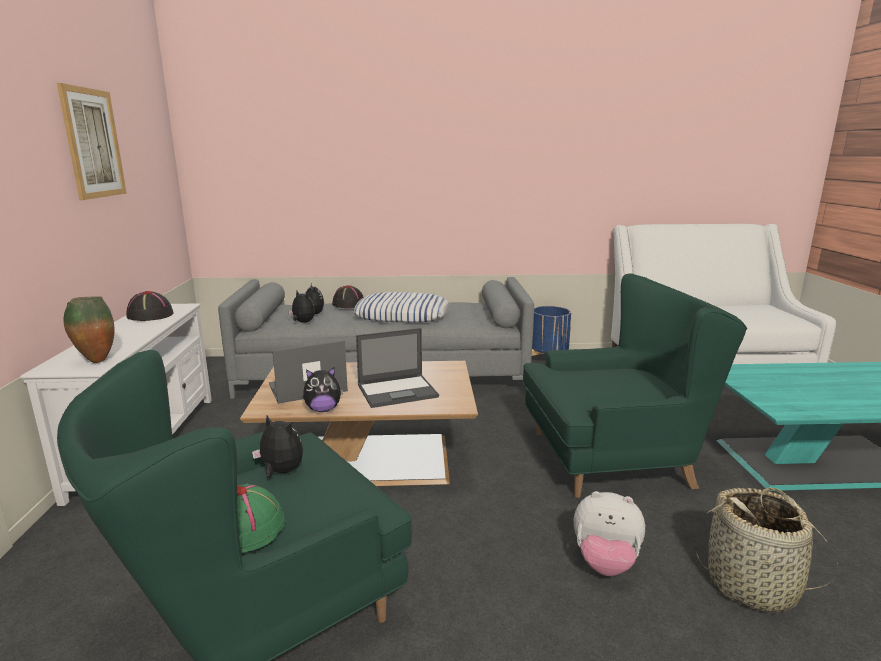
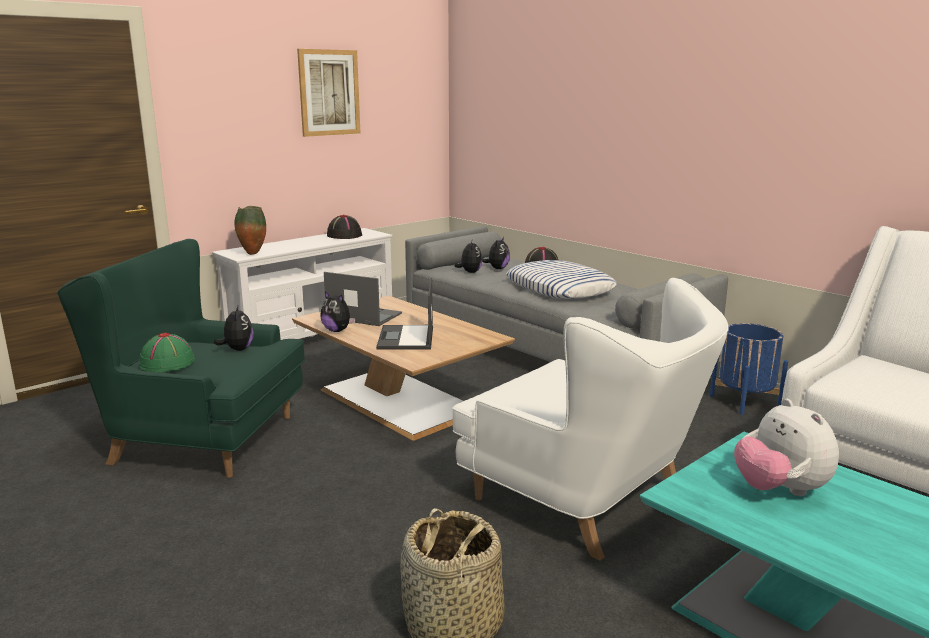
camera: 50 degrees right, 0 degrees up
laptop [356,328,439,408] -> laptop turned 60 degrees clockwise [376,278,433,350]
green armchair [523,273,747,498] -> white armchair [452,278,729,561]
plush toy [574,491,645,576] -> plush toy moved to [734,399,839,496]

